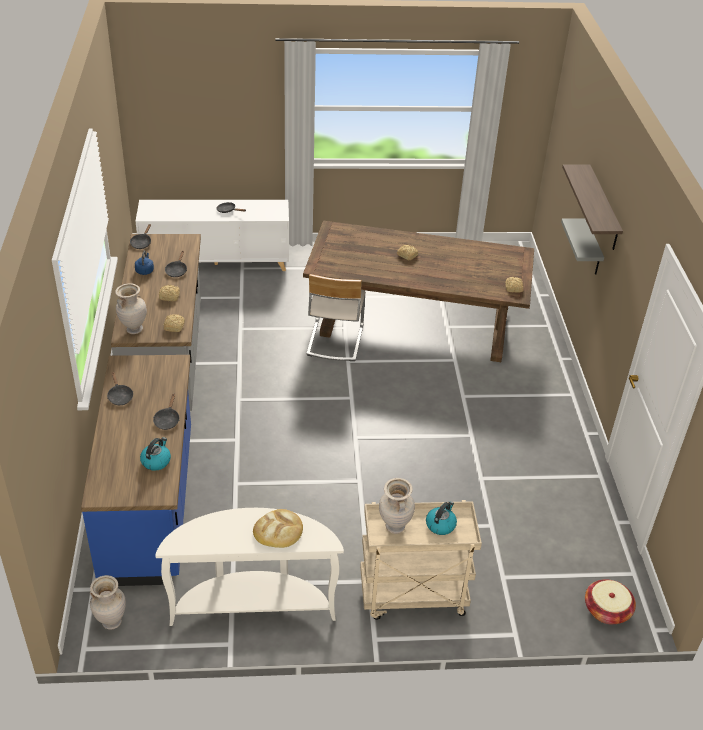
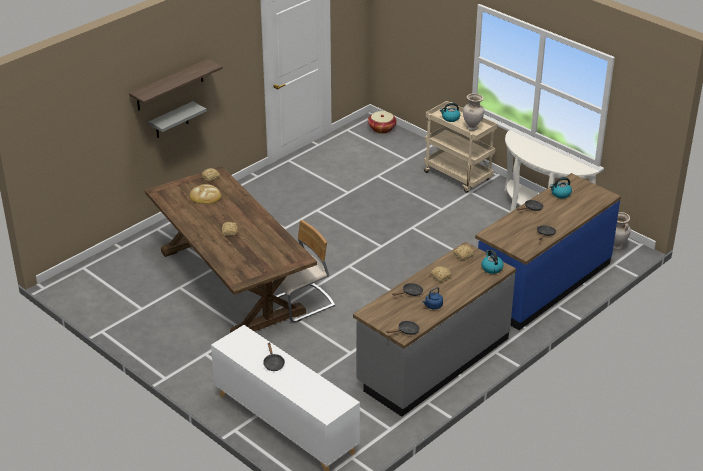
camera: 130 degrees left, 5 degrees down
beige vase [115,283,147,334] -> kettle [481,250,504,274]
bread [253,509,303,548] -> bread moved to [190,184,221,204]

